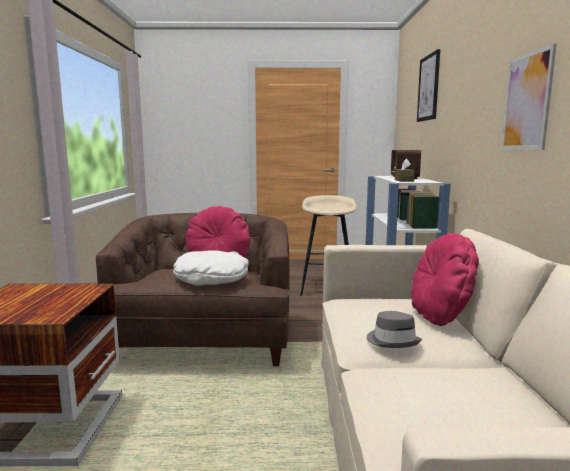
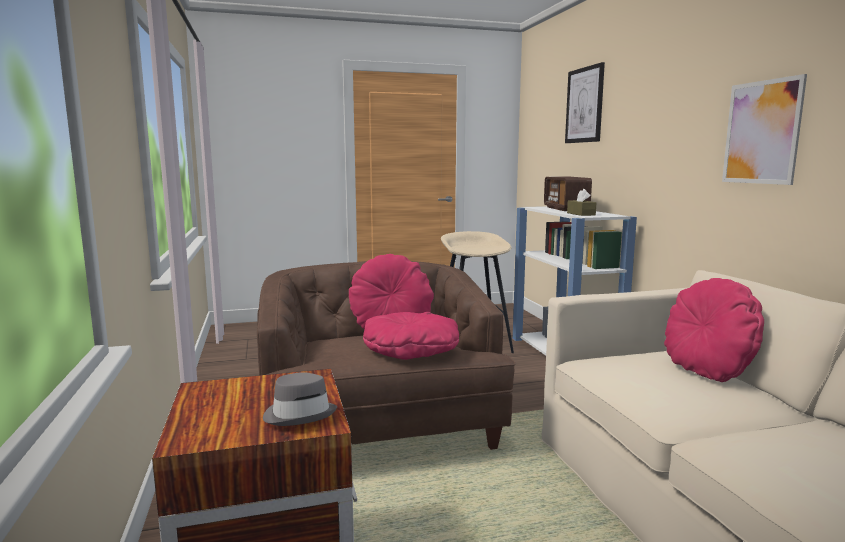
camera: 15 degrees left, 0 degrees up
white pillow [173,251,249,286] -> pink pillow [363,312,459,360]
grey hat [367,311,422,348] -> grey hat moved to [263,372,337,426]

